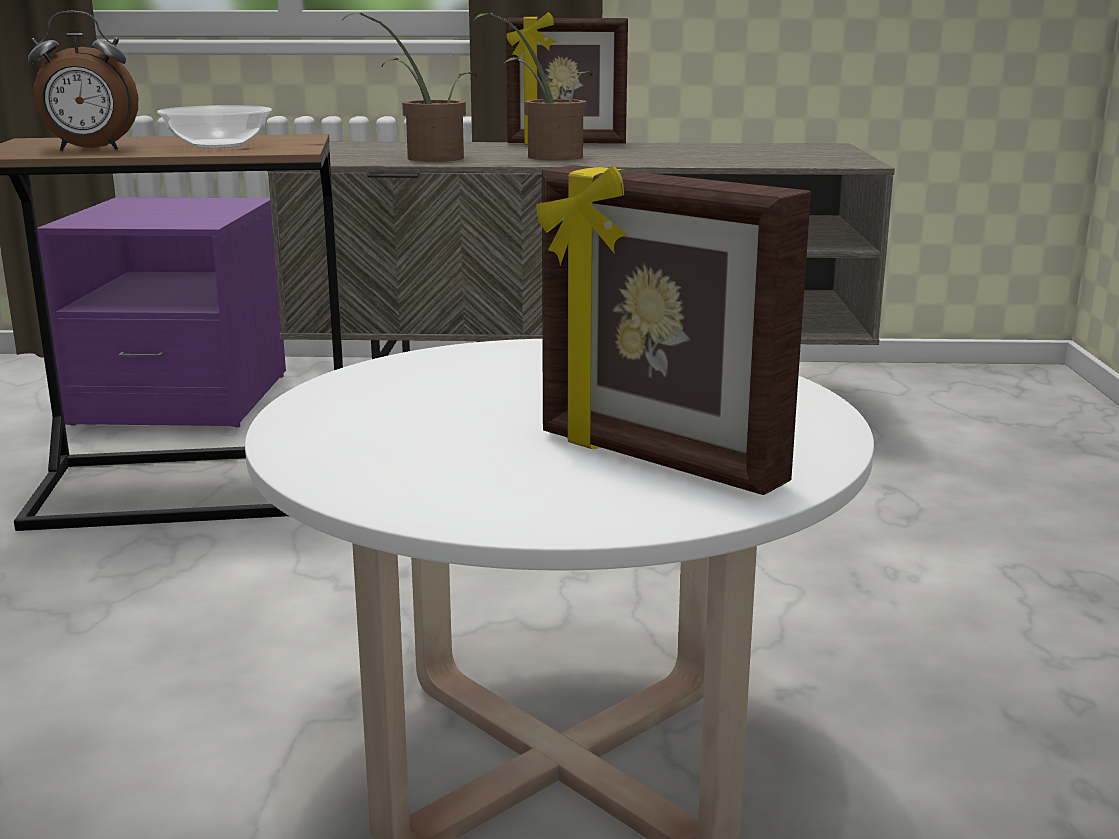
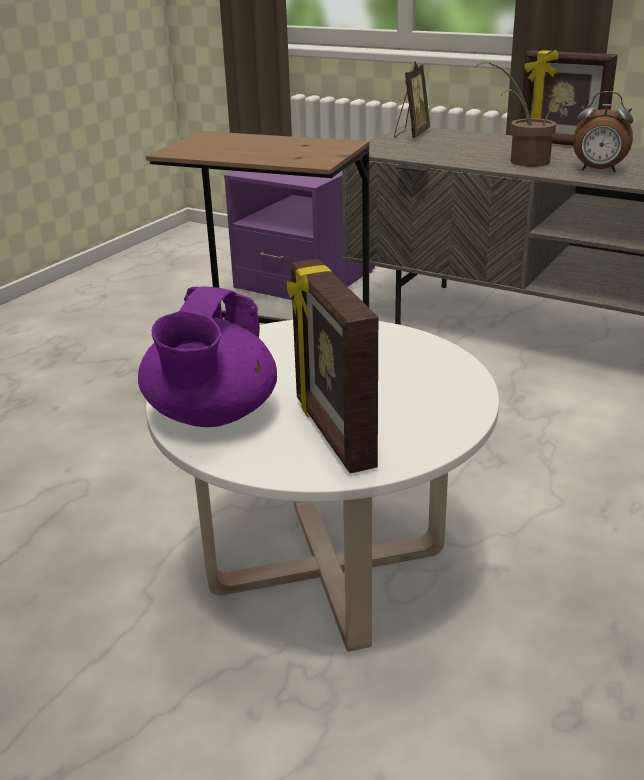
camera: 30 degrees right, 10 degrees up
alarm clock [28,11,138,151] -> alarm clock moved to [573,91,634,172]
bowl [157,105,272,148] -> none
potted plant [342,13,476,162] -> none
none -> purple teapot [138,286,277,427]
none -> picture frame [394,61,430,138]

